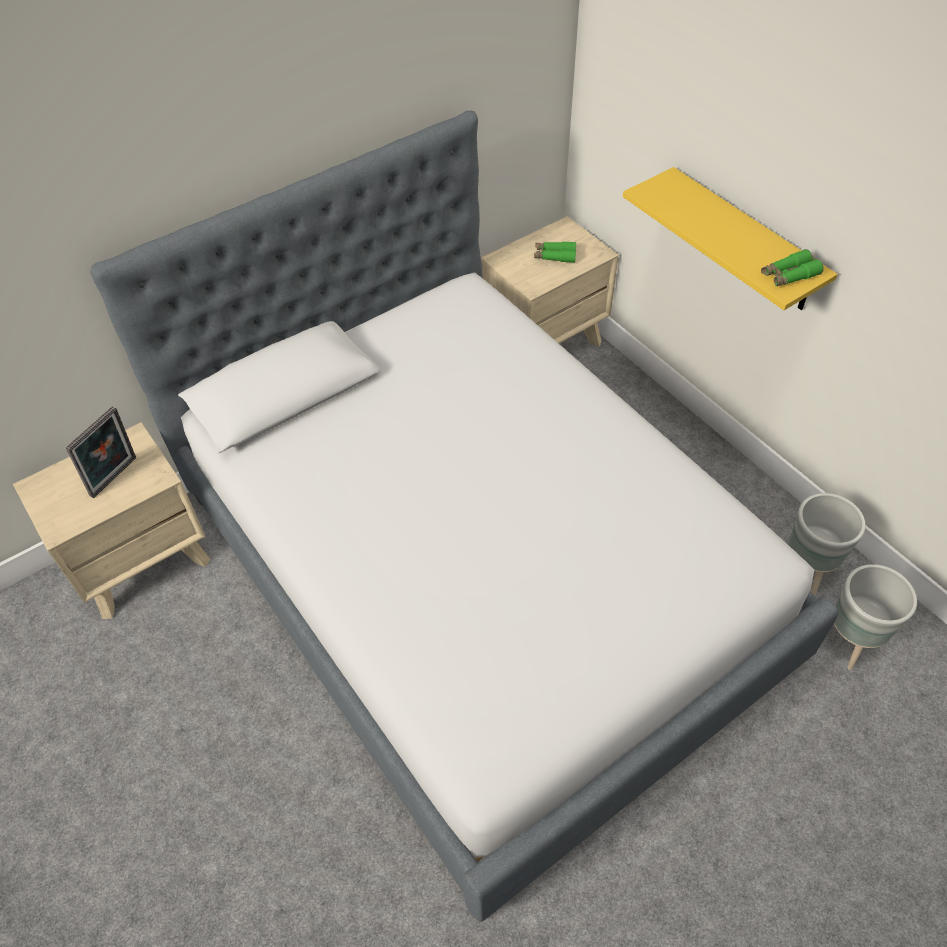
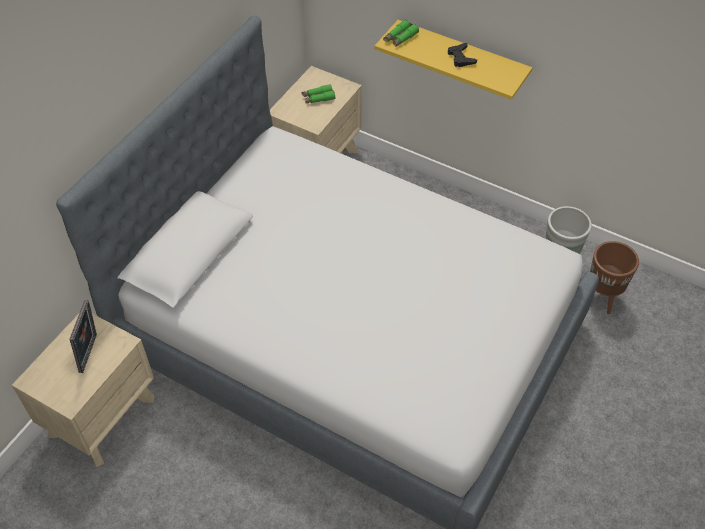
camera: 25 degrees left, 0 degrees up
green binoculars [761,249,824,287] -> green binoculars moved to [383,20,419,47]
grey planter [834,564,917,670] -> brown planter [590,241,639,314]
none -> black game controller [448,43,477,67]

